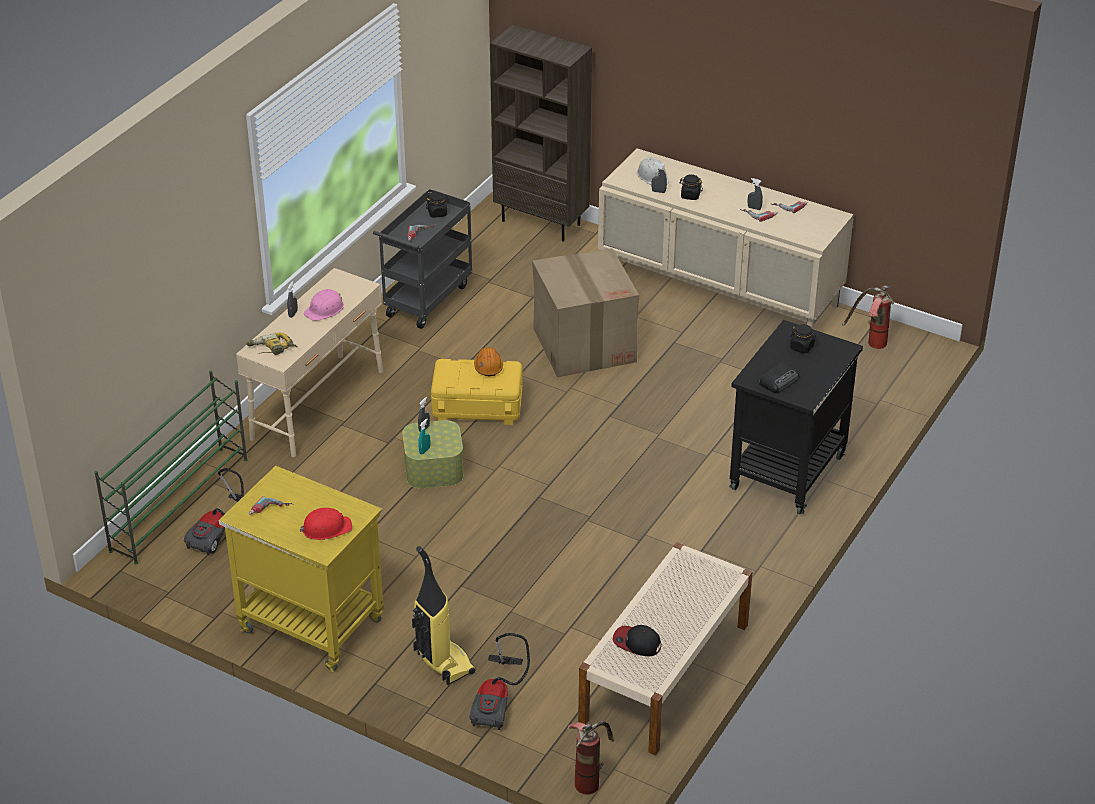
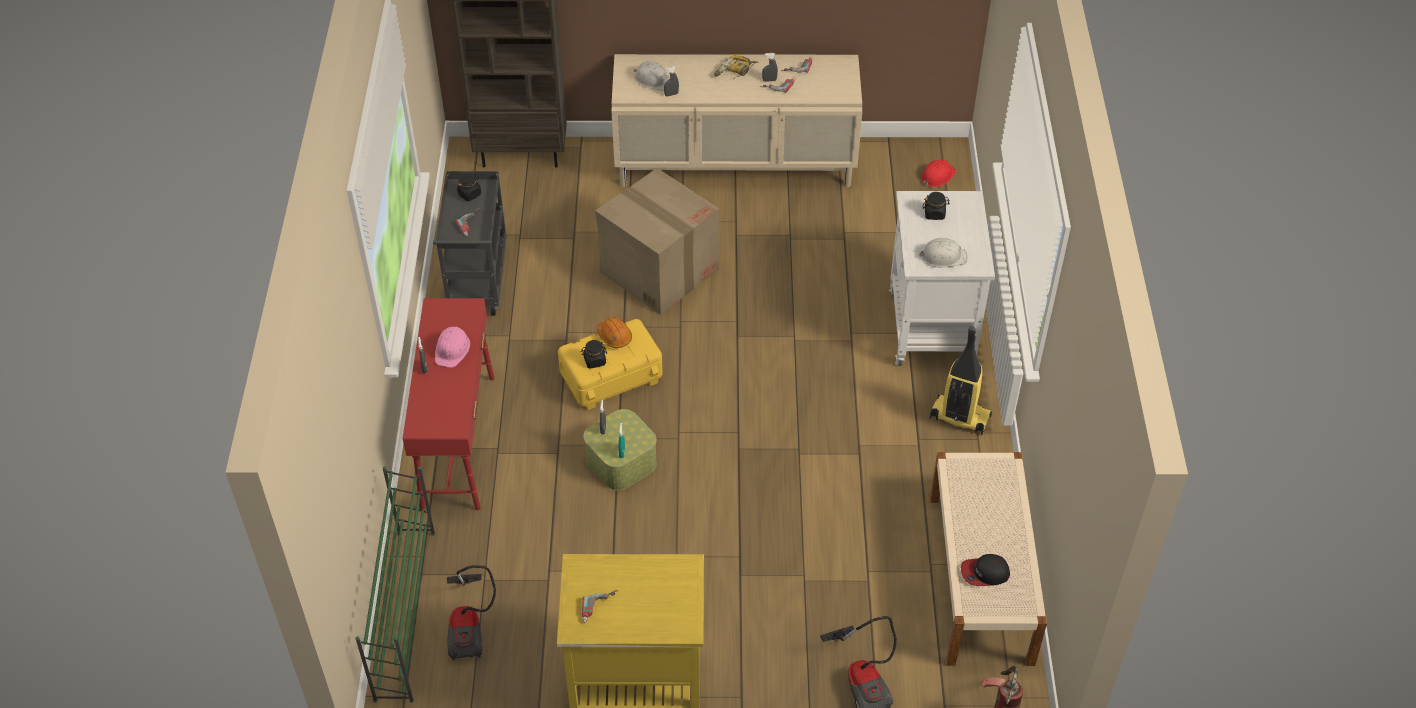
camera: 30 degrees left, 10 degrees up
beige console table [236,268,383,457] -> red console table [403,298,495,510]
power drill [246,332,298,355] -> power drill moved to [714,55,758,79]
red hard hat [299,508,352,540] -> red hard hat moved to [921,159,956,187]
vacuum cleaner [412,546,475,685] -> vacuum cleaner moved to [930,326,992,435]
black jar [679,174,703,200] -> black jar moved to [581,340,607,369]
black cart [729,320,863,514] -> white cart [890,191,995,366]
radio [759,362,799,393] -> white hard hat [919,238,967,268]
fire extinguisher [842,286,894,349] -> none

